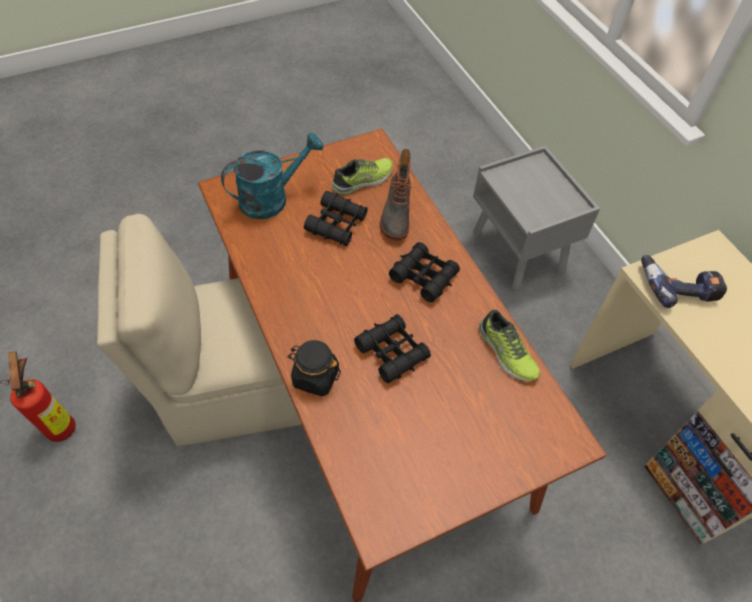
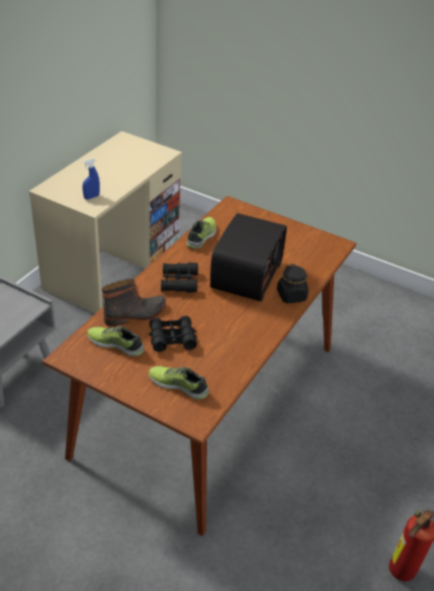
camera: 125 degrees left, 15 degrees down
beige chair [97,214,301,446] -> none
turquoise watering can [221,132,324,219] -> shoe [149,366,209,400]
black binoculars [354,314,431,383] -> radio [210,213,287,302]
power drill [641,255,727,308] -> blue spray bottle [82,159,100,200]

